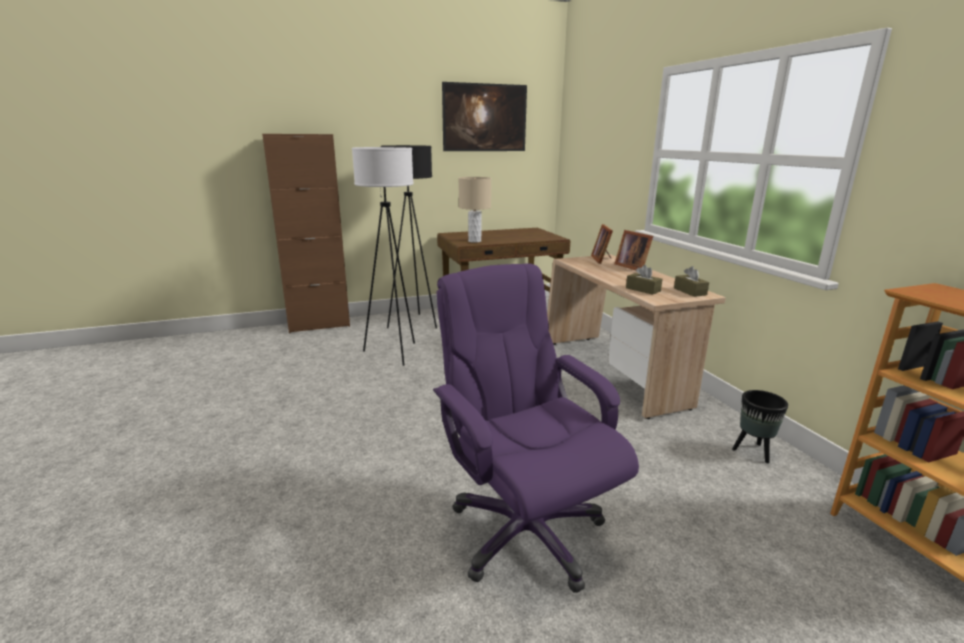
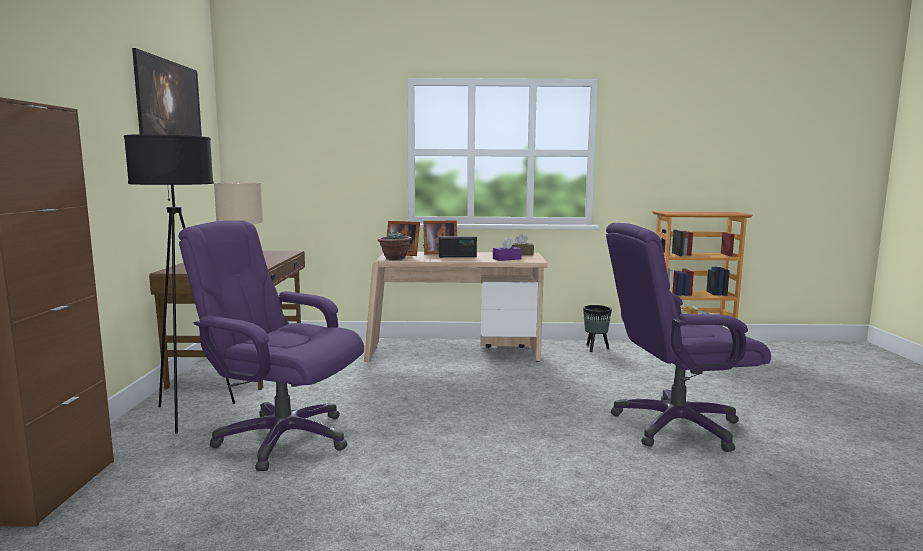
camera: 70 degrees left, 10 degrees down
white floor lamp [352,147,415,366] -> purple office chair [178,221,364,471]
brown tissue box [626,265,662,295] -> purple tissue box [493,238,522,261]
none -> potted plant [378,232,412,260]
none -> radio [439,236,477,258]

